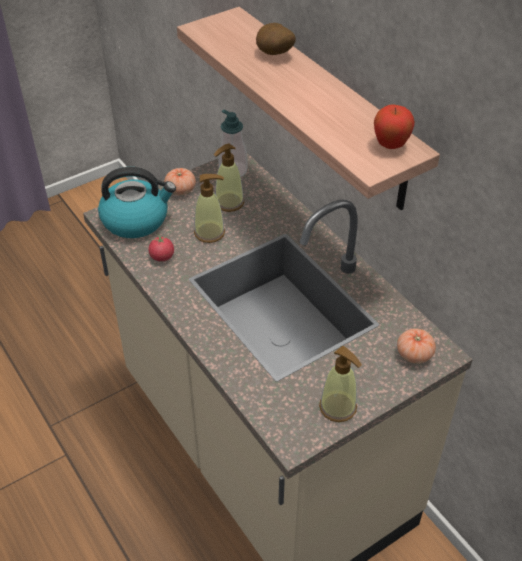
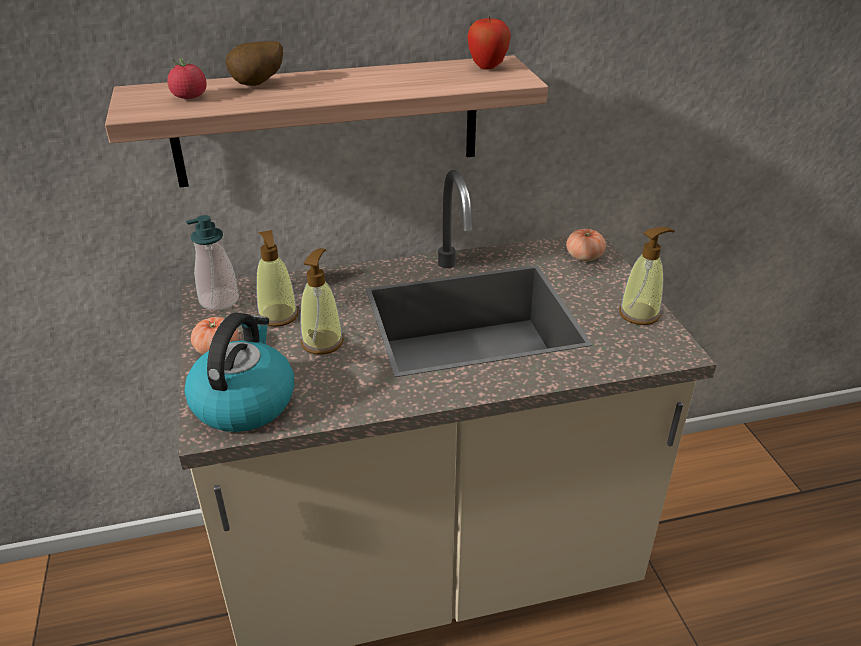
camera: 70 degrees left, 10 degrees down
tomato [148,234,174,261] -> tomato moved to [167,58,207,99]

